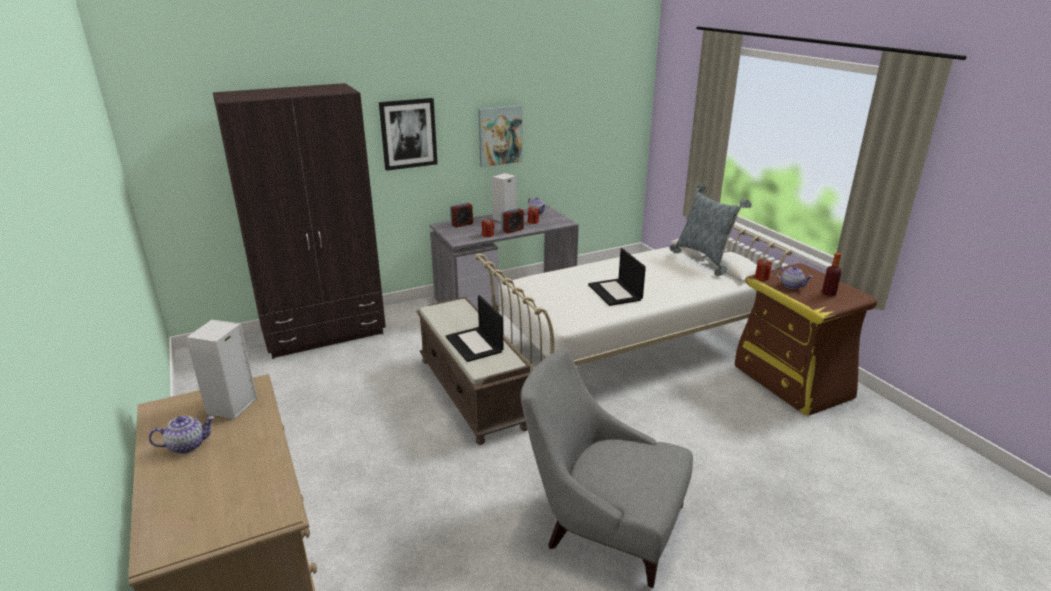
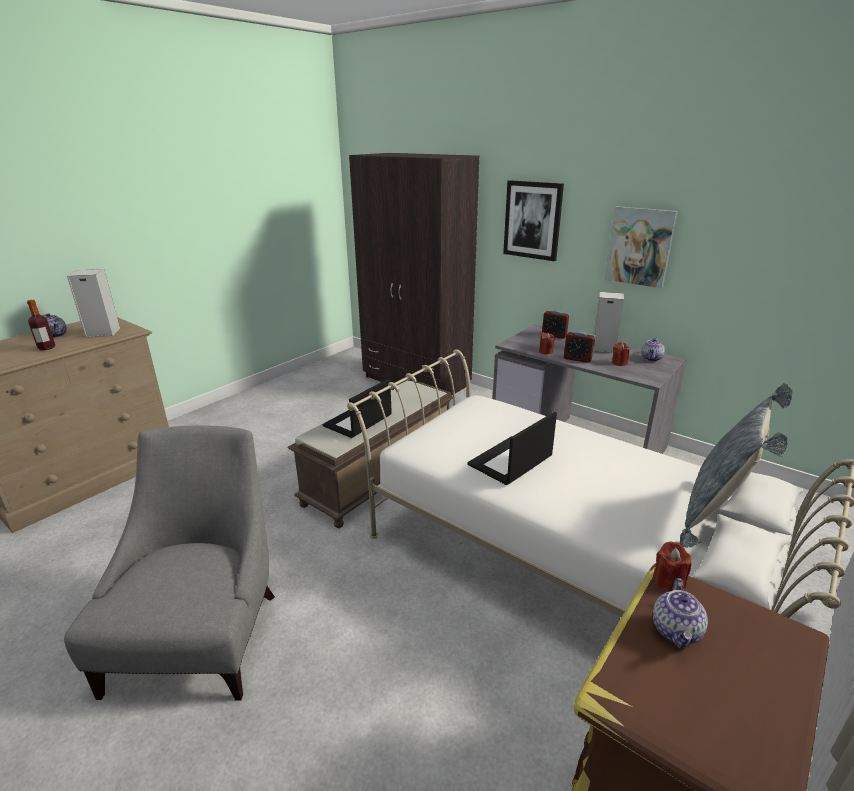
camera: 65 degrees right, 0 degrees up
bottle [822,253,841,297] -> bottle moved to [27,300,56,350]

